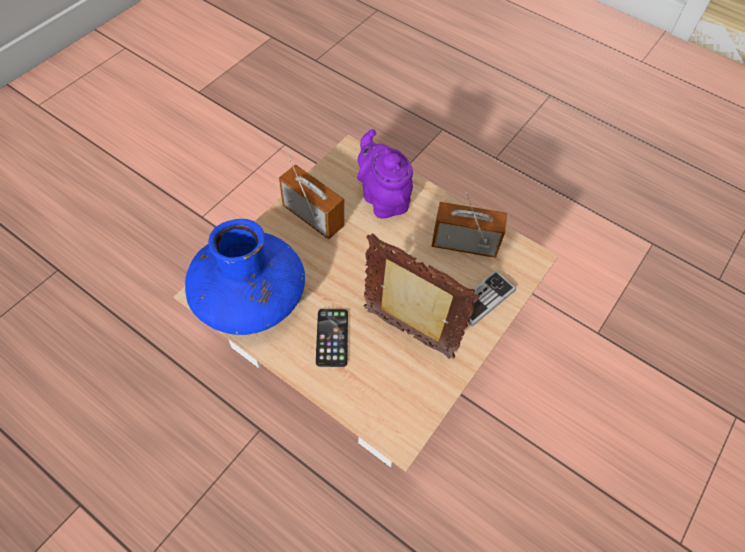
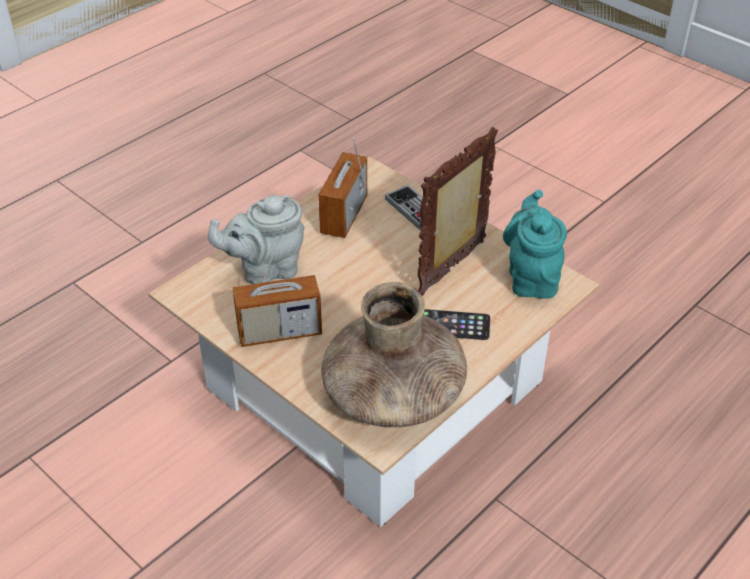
camera: 80 degrees left, 15 degrees down
blue vase [185,219,305,335] -> brown vase [321,282,467,427]
radio [279,154,344,239] -> radio turned 150 degrees counterclockwise [232,227,322,347]
purple teapot [357,129,413,219] -> grey teapot [208,195,304,284]
none -> turquoise teapot [503,190,567,299]

